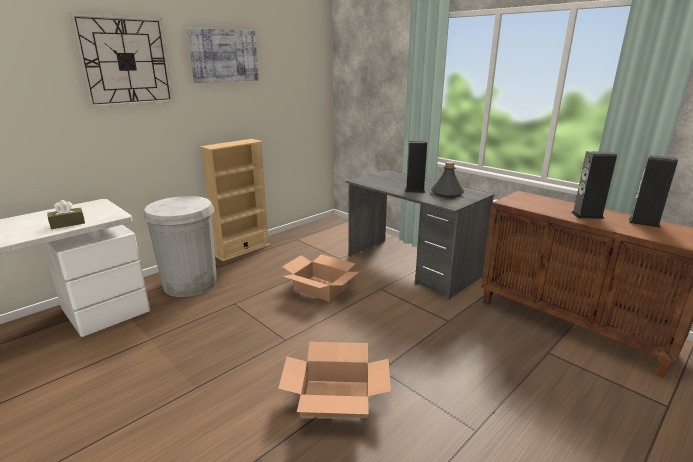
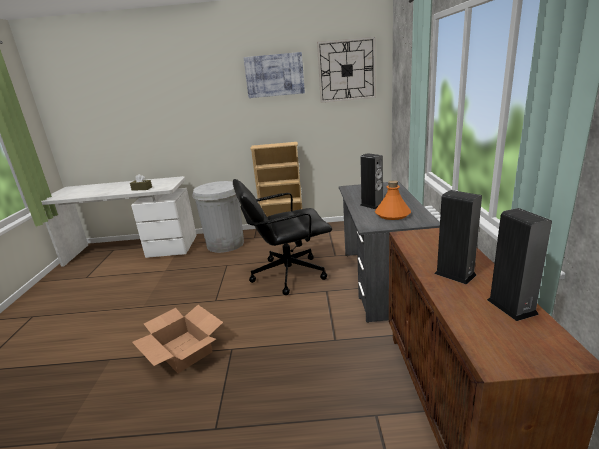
camera: 45 degrees right, 0 degrees up
wall clock [69,13,174,108] -> wall clock moved to [317,37,376,103]
cardboard box [282,254,359,302] -> black office chair [233,179,332,295]
grey bottle [431,162,464,198] -> orange bottle [375,180,411,220]

